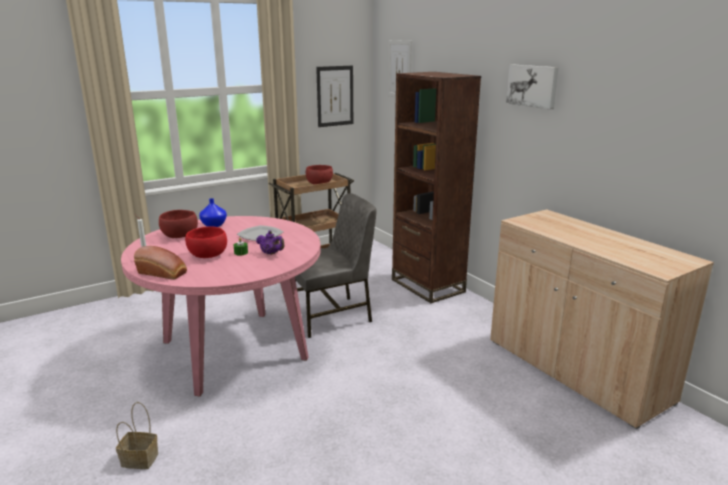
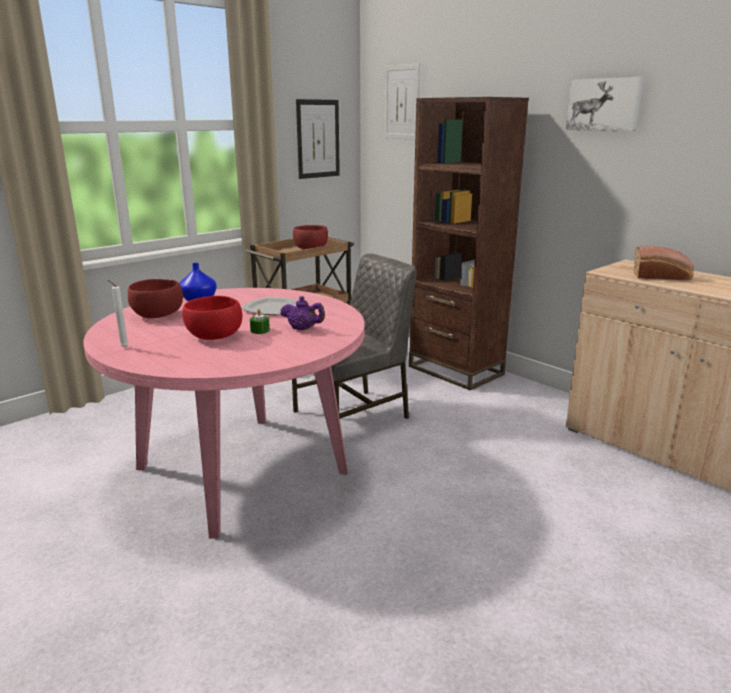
camera: 10 degrees left, 0 degrees up
basket [116,402,158,469] -> none
bread [134,246,187,280] -> bread moved to [634,246,693,281]

